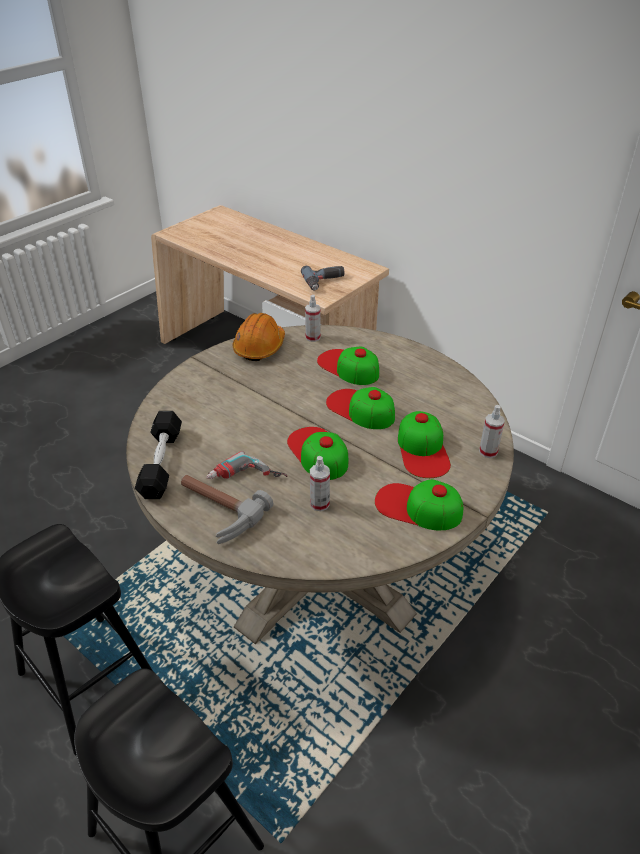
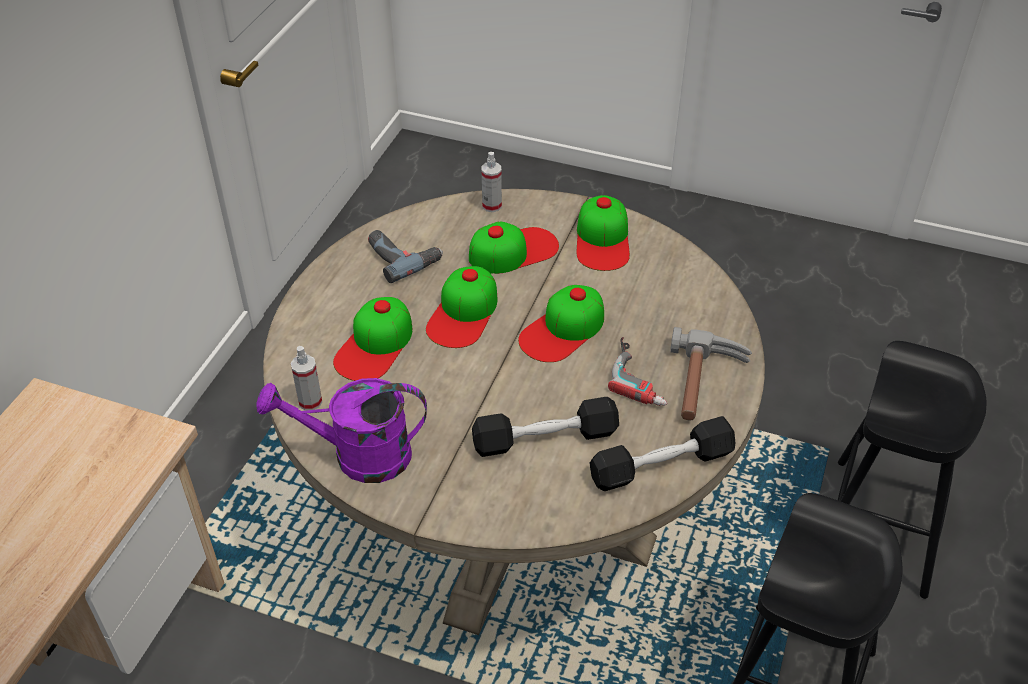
camera: 110 degrees left, 5 degrees up
orange hard hat [232,313,285,361] -> purple watering can [256,378,427,483]
power drill [301,266,345,290] -> power drill moved to [368,230,443,283]
spray bottle [310,456,330,511] -> none
none -> black dumbbell [472,397,619,457]

